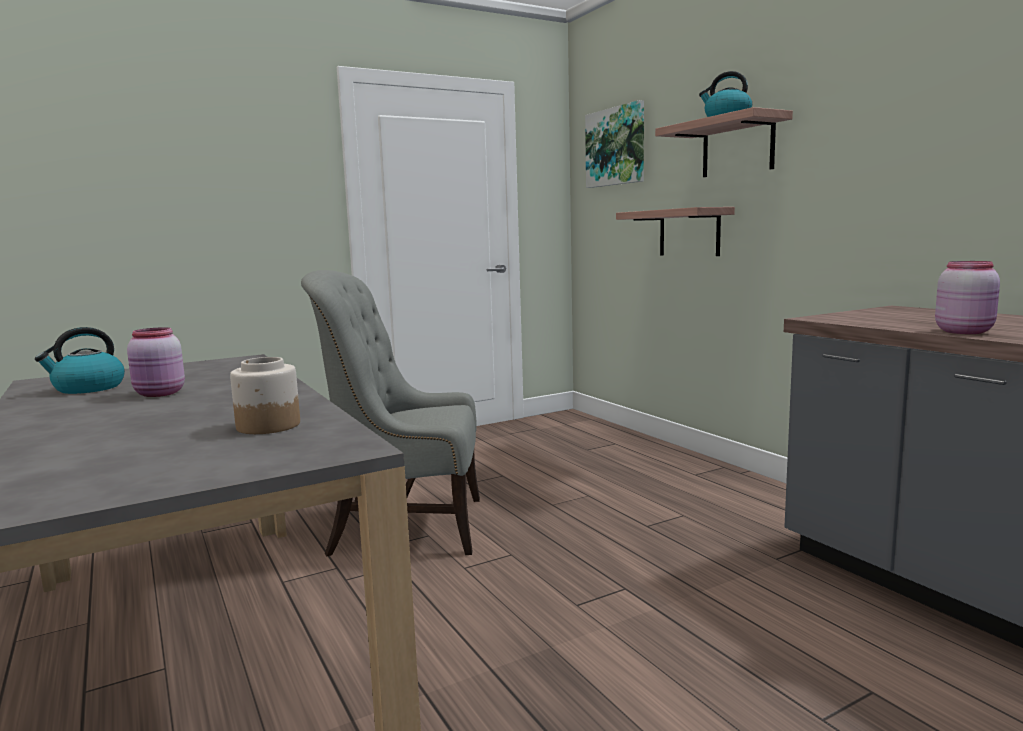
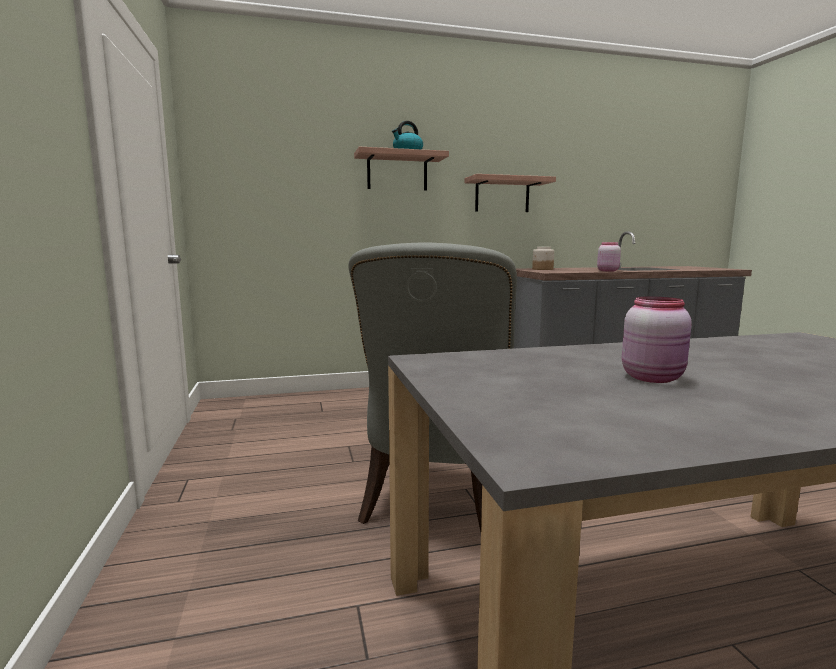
camera: 75 degrees left, 0 degrees up
kettle [35,327,125,394] -> none
jar [230,357,300,434] -> jar moved to [532,247,554,270]
picture [585,100,644,188] -> none
shelf [616,207,735,256] -> shelf moved to [464,174,556,212]

